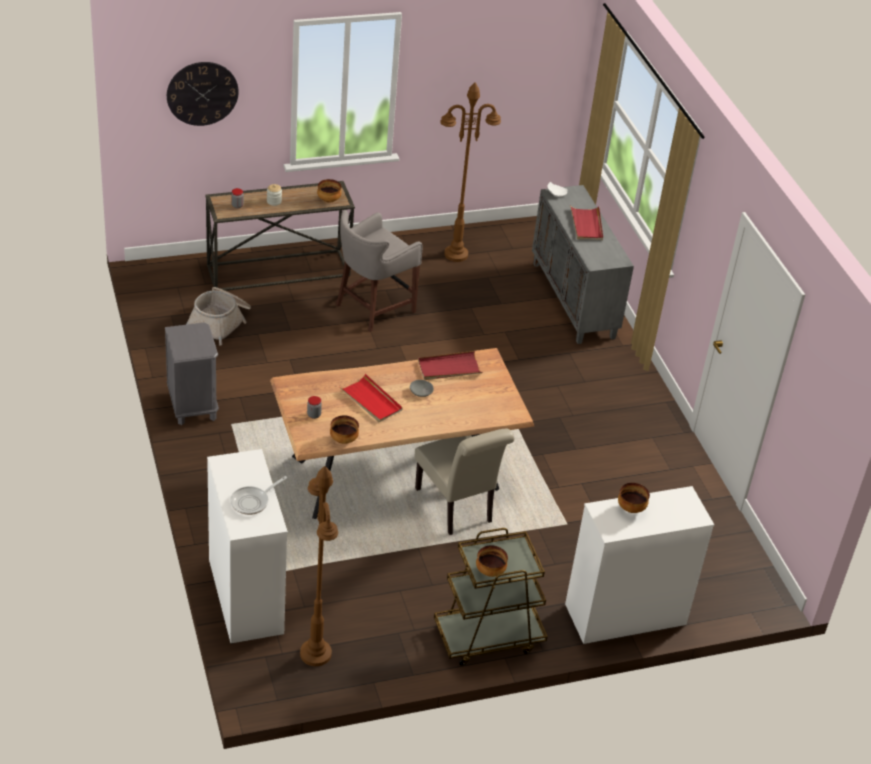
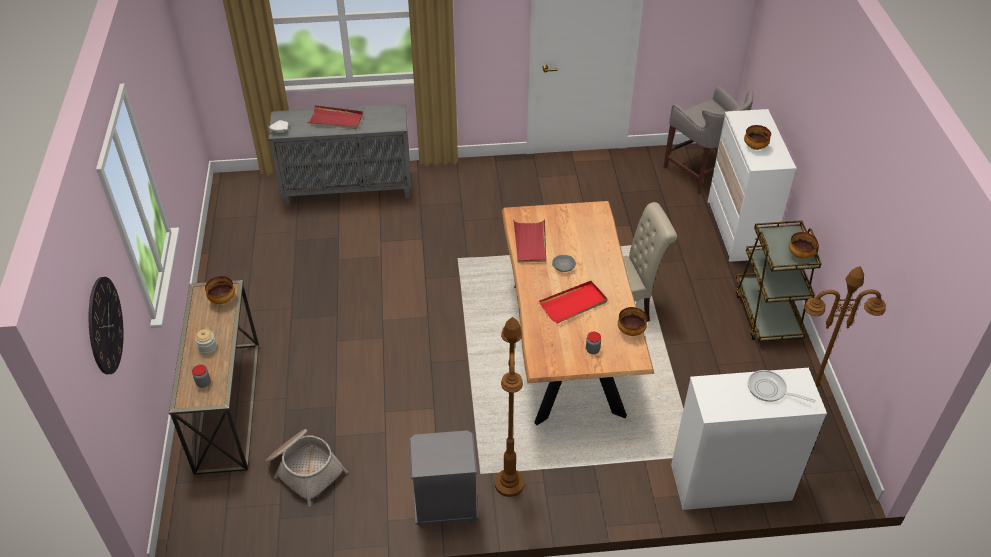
camera: 75 degrees left, 5 degrees up
frying pan [230,476,287,515] -> frying pan turned 150 degrees clockwise [748,370,816,403]
grey stool [336,210,422,332] -> grey stool moved to [663,86,753,195]
brown floor lamp [440,82,501,262] -> brown floor lamp moved to [495,317,525,497]

